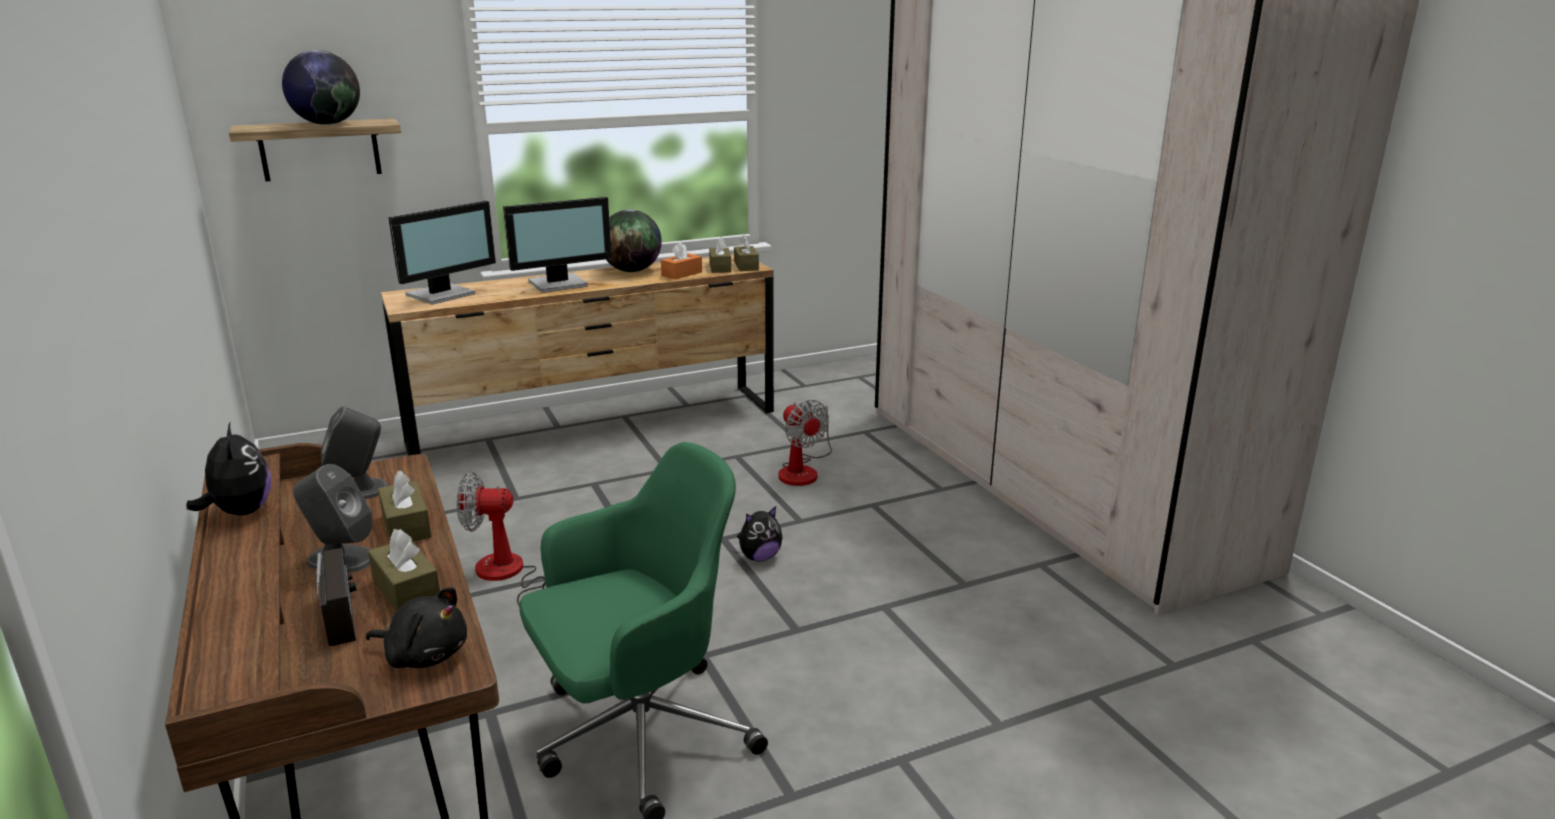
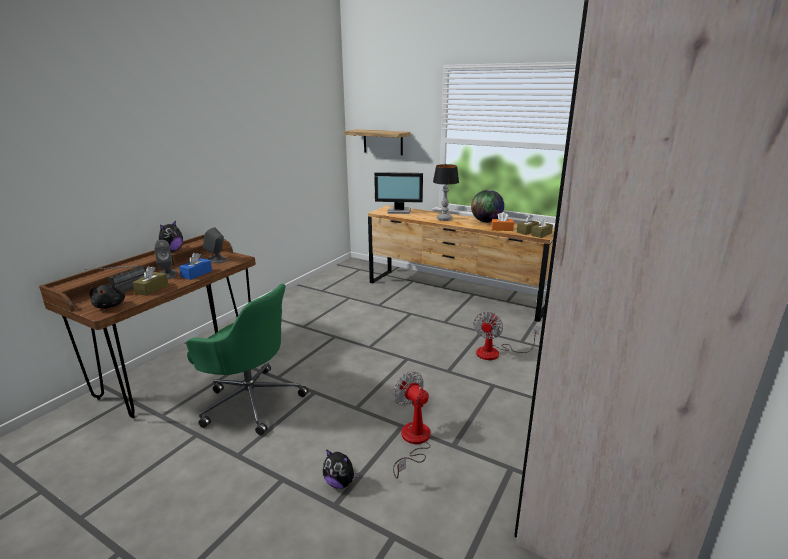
camera: 55 degrees right, 0 degrees up
globe [282,50,360,125] -> none
brown tissue box [378,471,432,542] -> blue tissue box [179,253,212,280]
fan [456,472,546,606] -> fan moved to [393,371,431,479]
monitor [503,197,612,293] -> table lamp [433,164,459,221]
plush toy [737,506,782,562] -> plush toy moved to [323,449,360,489]

